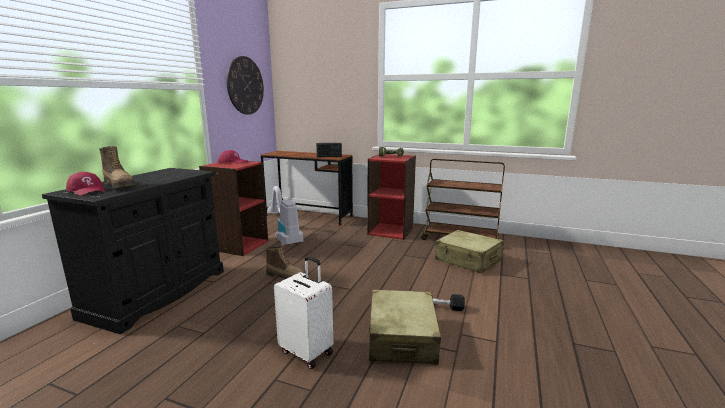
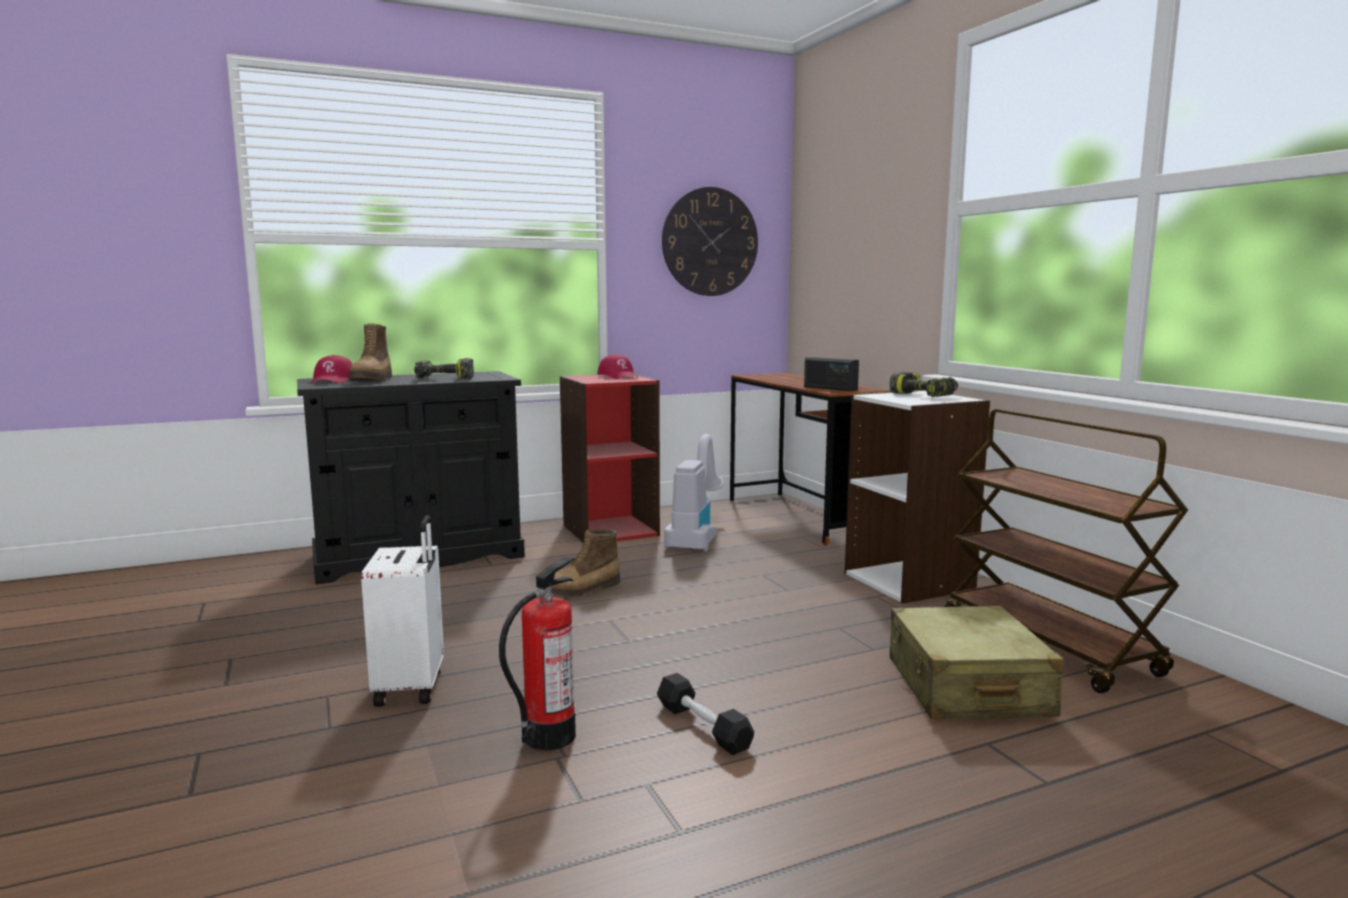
camera: 45 degrees right, 5 degrees down
boot [265,246,305,279] -> boot turned 75 degrees clockwise [539,529,620,597]
red bookcase [367,154,416,240] -> white bookcase [845,390,990,604]
beige suitcase [369,290,441,365] -> fire extinguisher [499,557,576,750]
none -> power drill [414,358,474,379]

